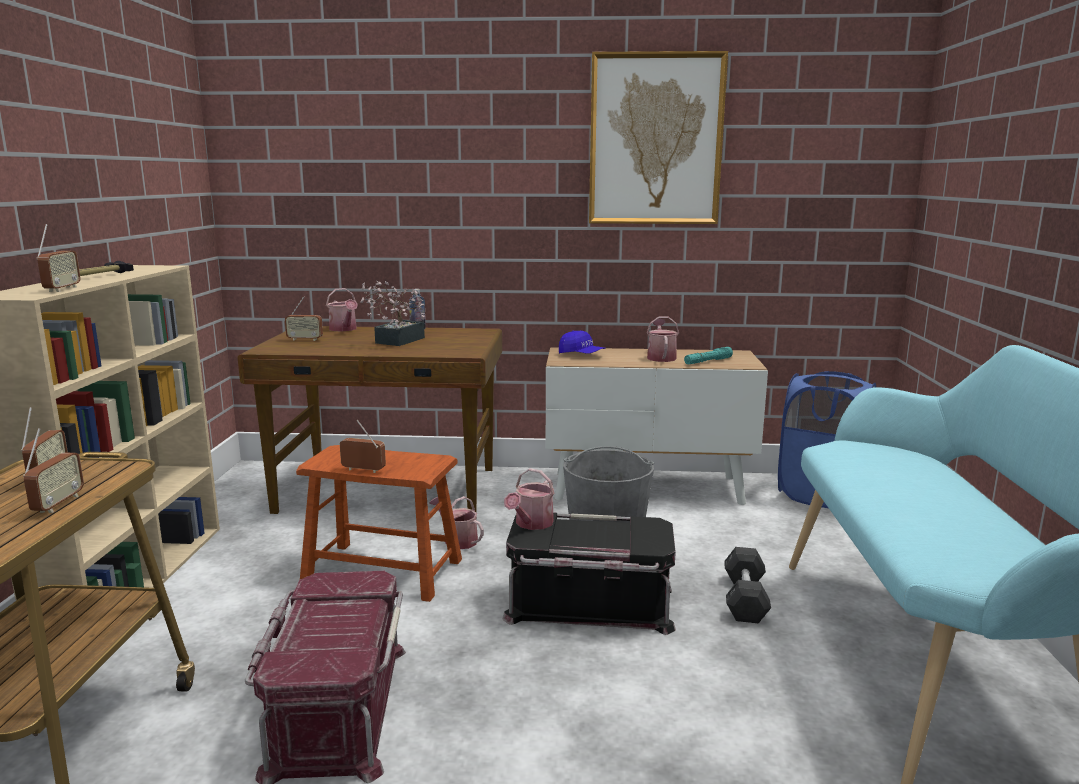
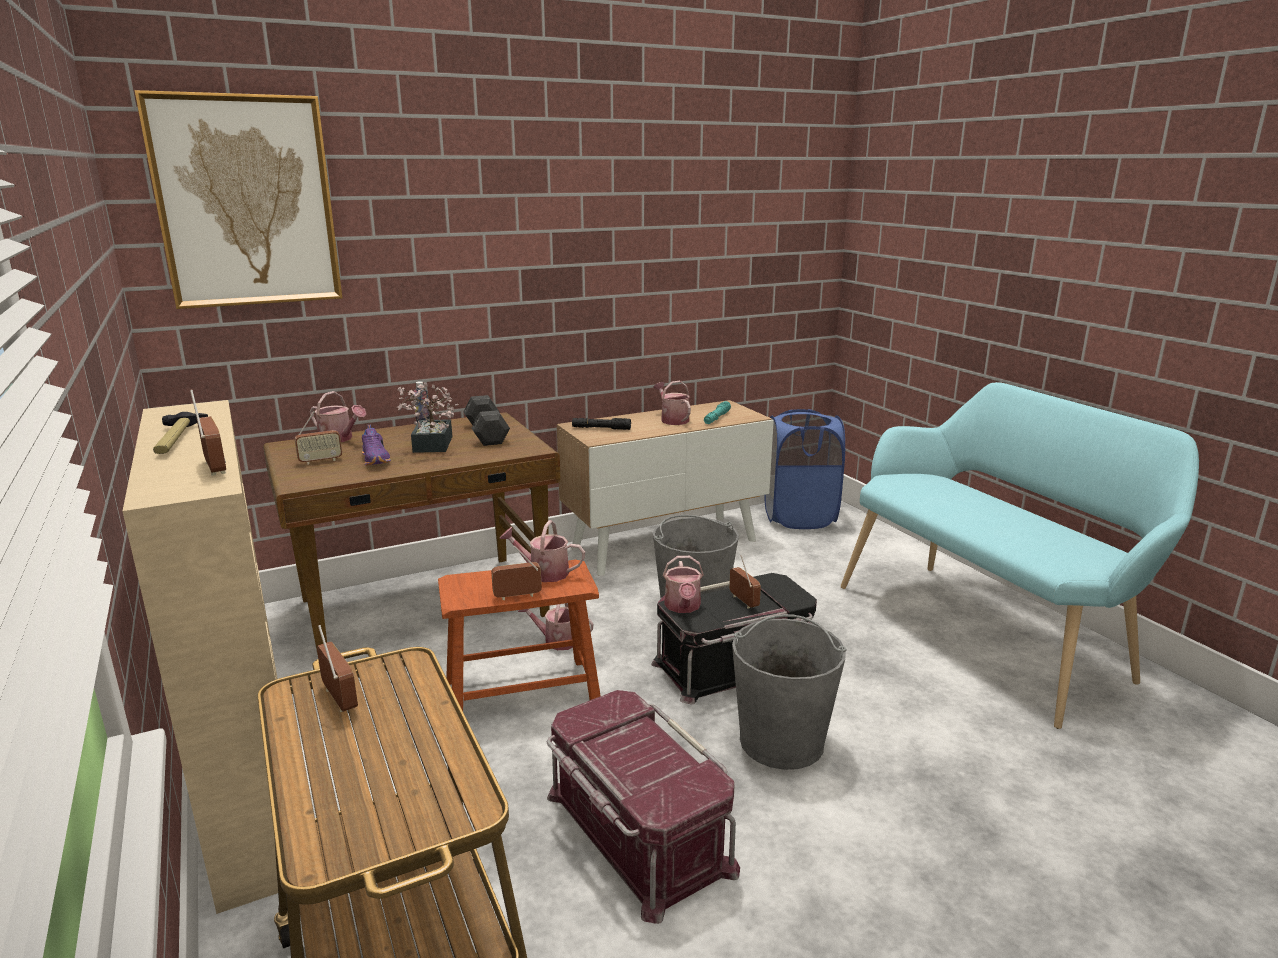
camera: 30 degrees left, 5 degrees up
radio [23,428,84,513] -> radio moved to [729,555,761,608]
blue cap [559,331,605,354] -> black flashlight [572,418,631,430]
picture [589,51,728,224] -> picture moved to [134,90,342,309]
grey dumbbell [724,547,771,623] -> grey dumbbell moved to [463,395,510,446]
none -> purple shoe [362,425,391,465]
none -> watering can [499,520,585,582]
none -> grey bucket [732,614,847,770]

